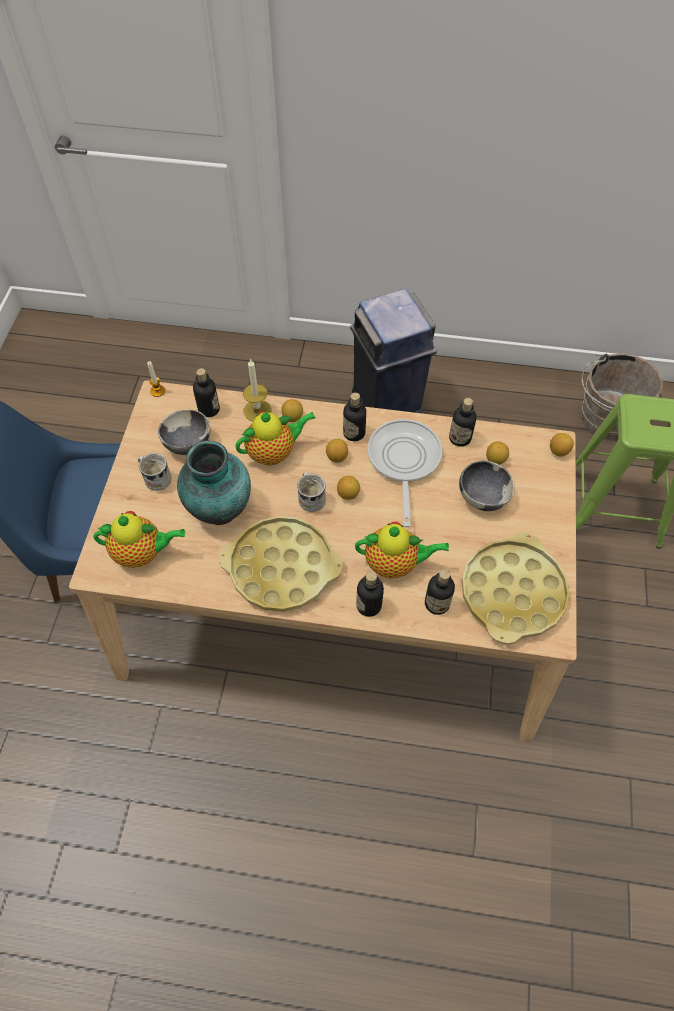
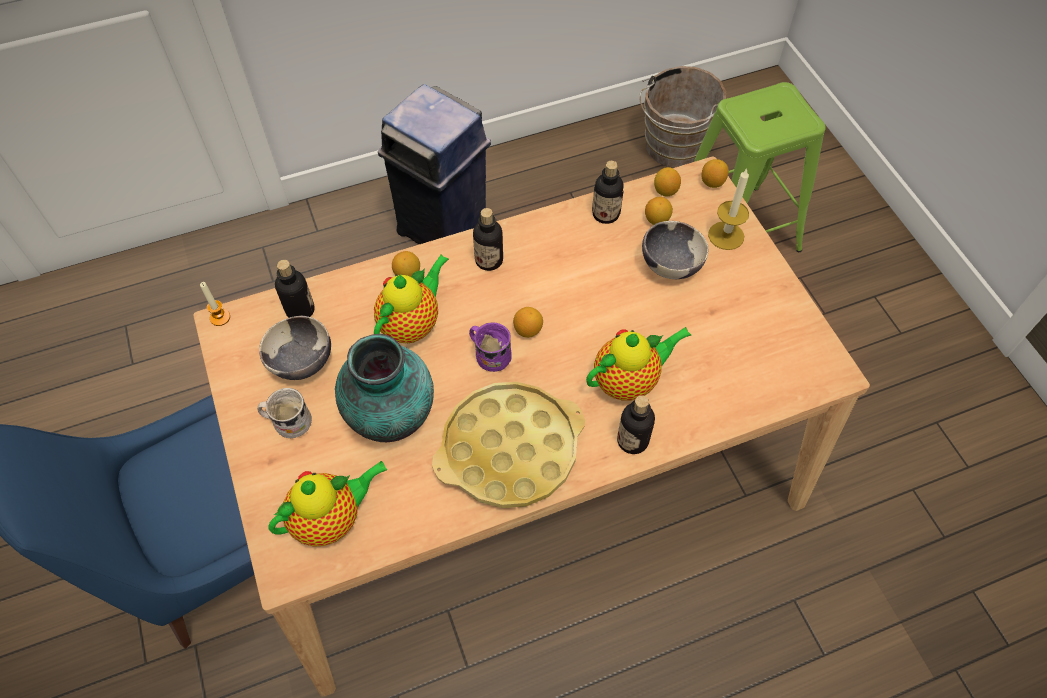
camera: 30 degrees left, 0 degrees up
candle [243,358,272,421] -> candle moved to [708,169,749,250]
white mug [297,472,326,512] -> purple mug [469,322,512,372]
lemon [326,438,348,463] -> lemon moved to [654,167,681,197]
frying pan [368,419,442,527] -> none
bottle [425,569,455,615] -> none
yellow tray [462,533,570,644] -> none

